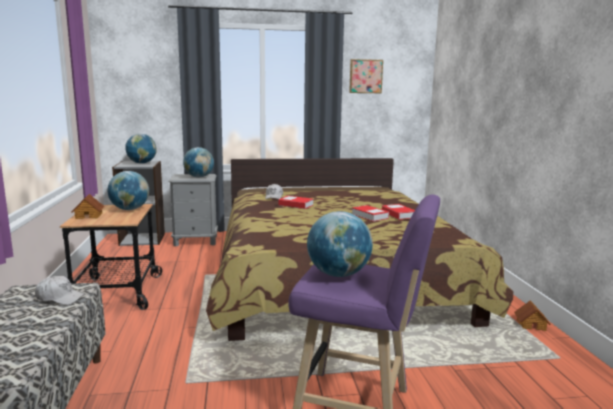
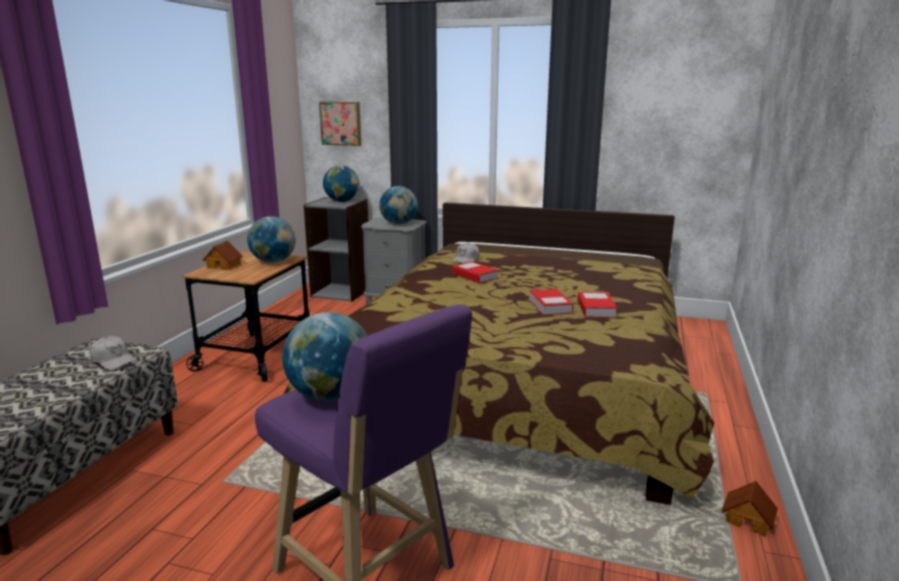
camera: 25 degrees right, 5 degrees up
picture [349,59,383,93] -> picture moved to [319,102,361,146]

